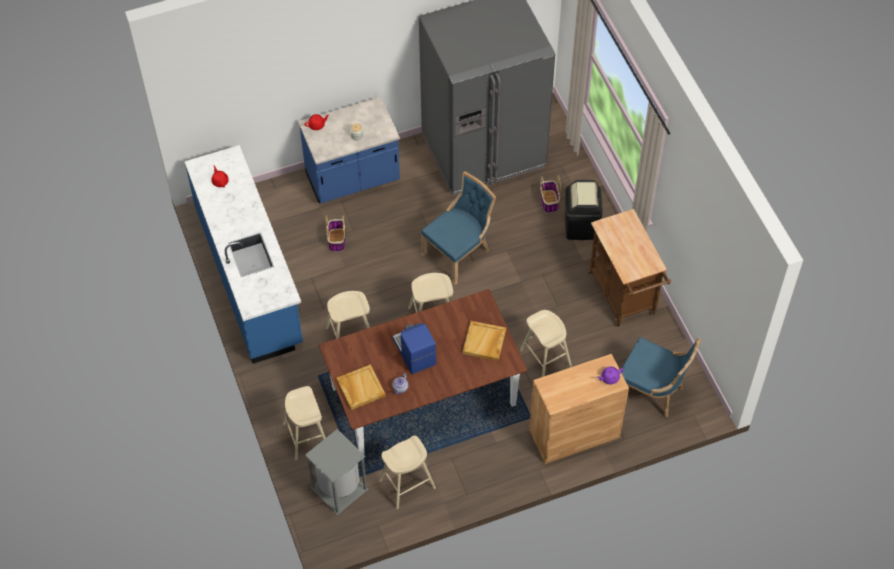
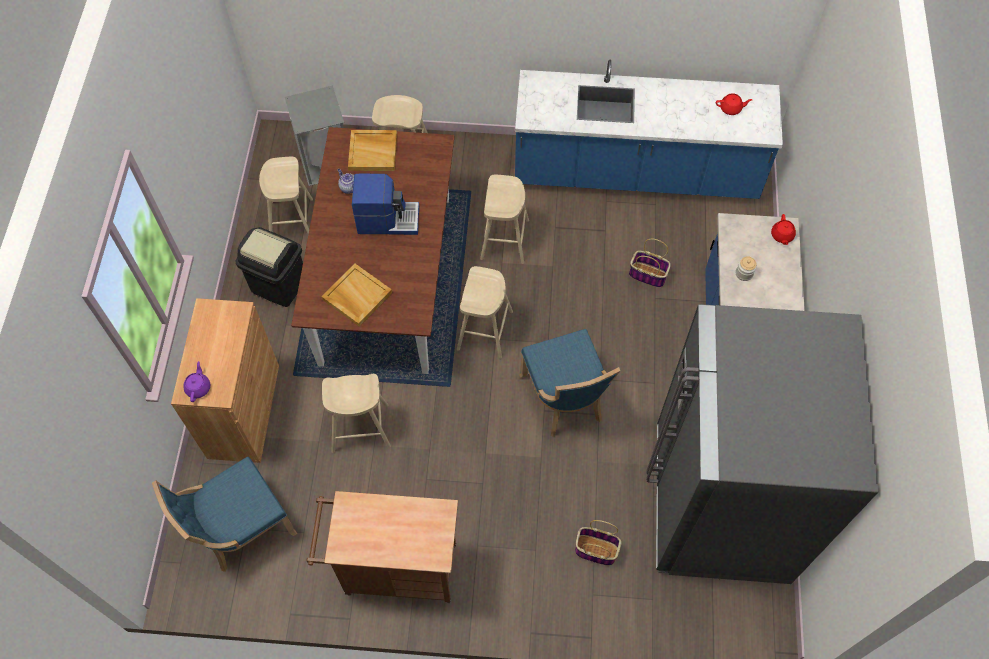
camera: 115 degrees right, 5 degrees up
black trash can [565,180,602,240] -> black trash can moved to [235,227,303,307]

